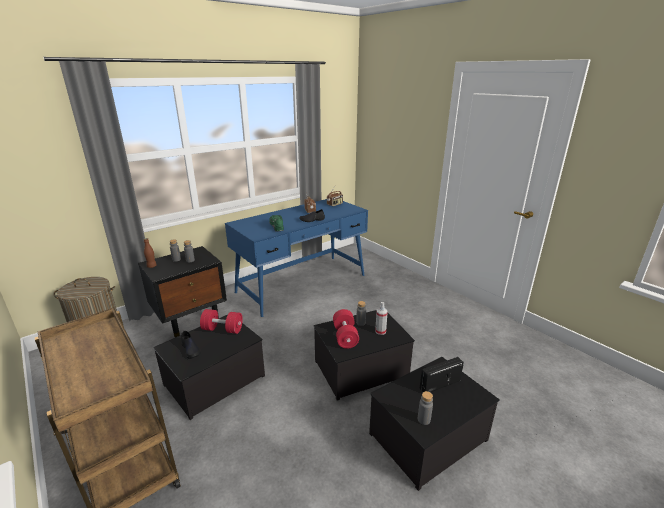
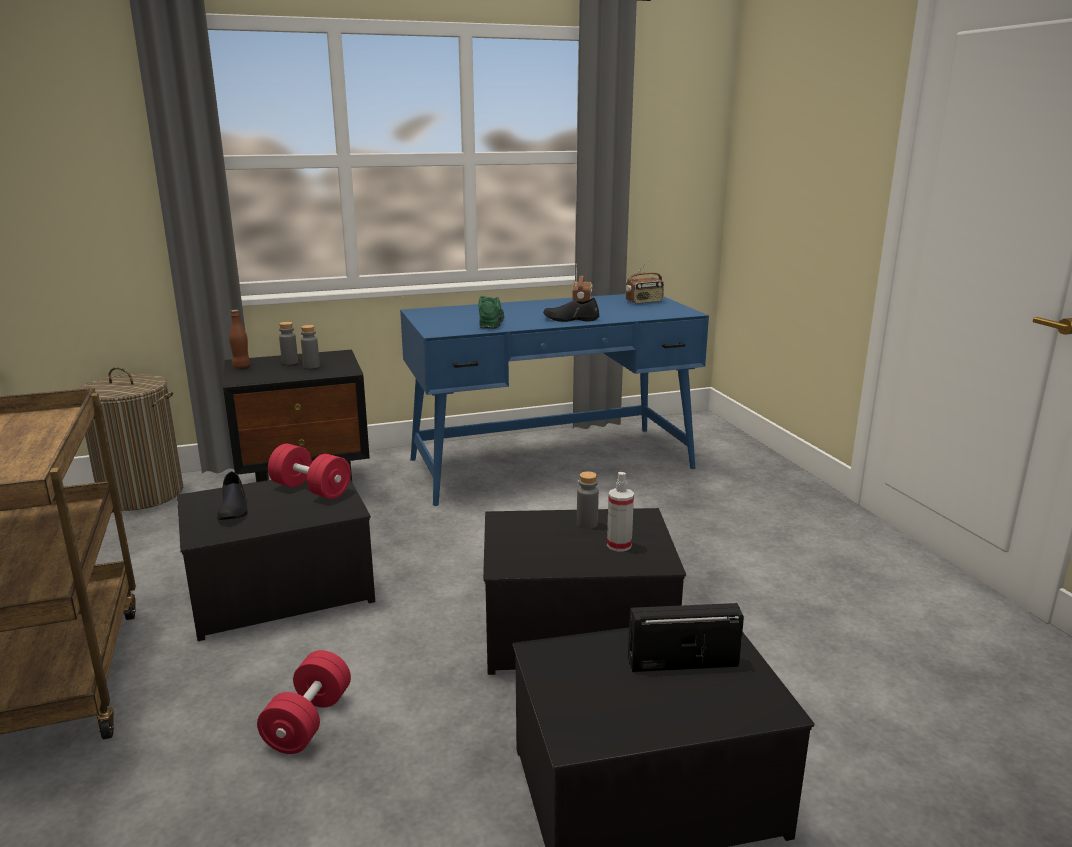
camera: 20 degrees right, 5 degrees down
red dumbbell [333,309,359,349] -> red dumbbell moved to [257,650,351,754]
grey bottle [418,391,433,425] -> none

